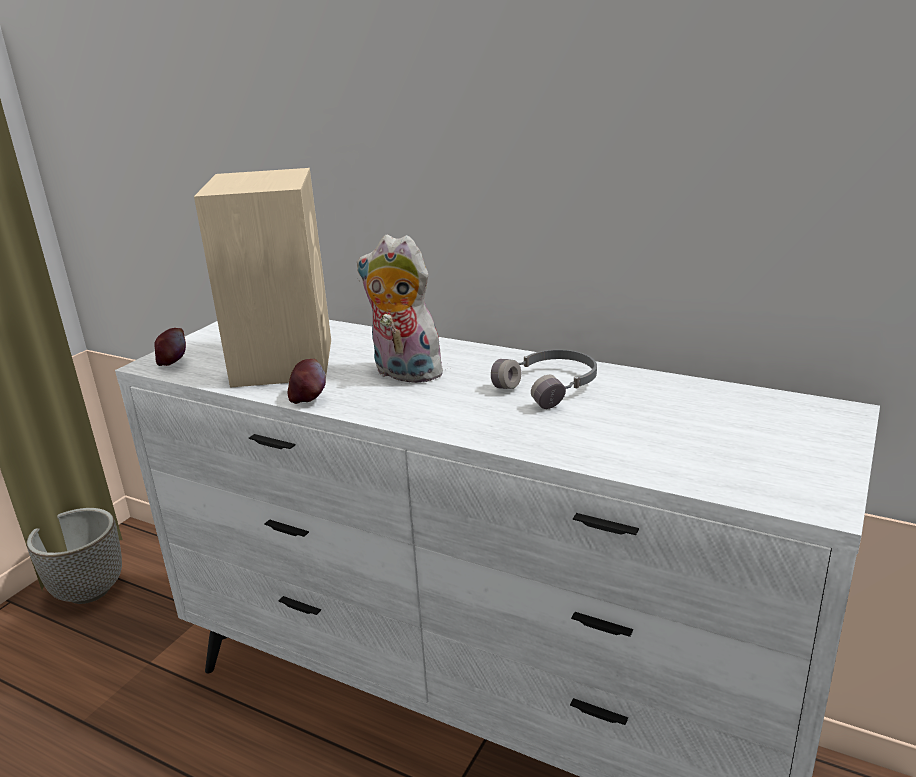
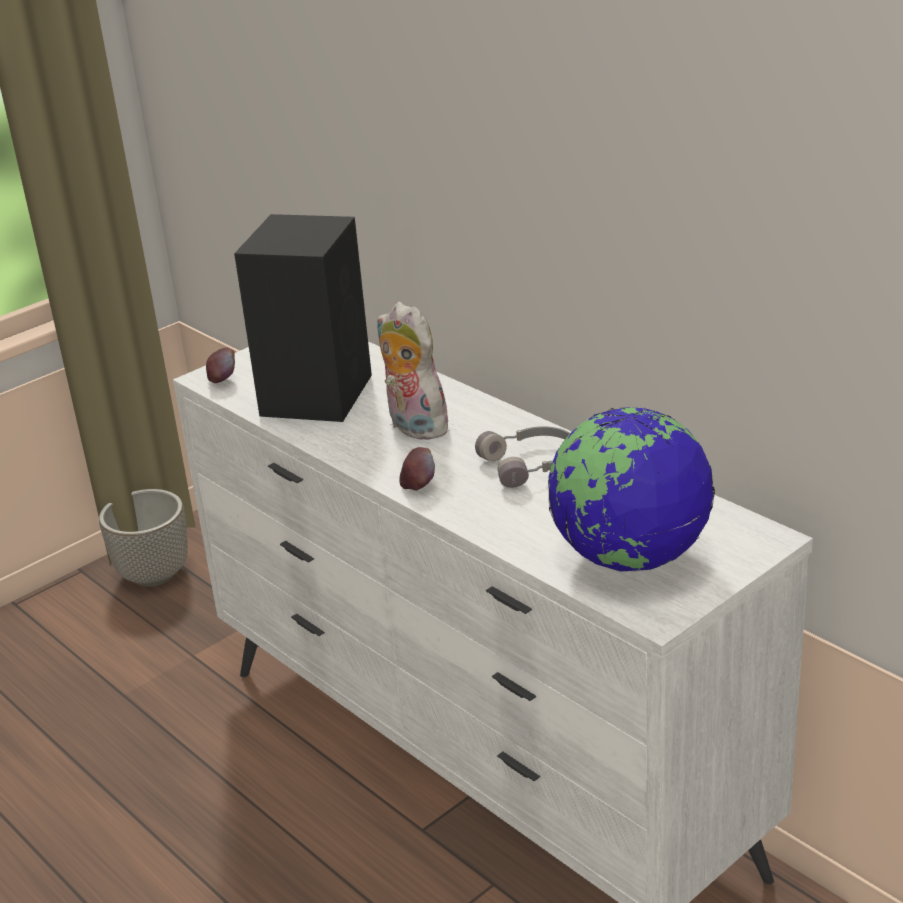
camera: 20 degrees right, 5 degrees up
beige speaker [194,168,331,388] -> black speaker [234,214,372,422]
apple [288,359,326,404] -> apple moved to [399,447,435,490]
none -> globe [548,407,715,572]

